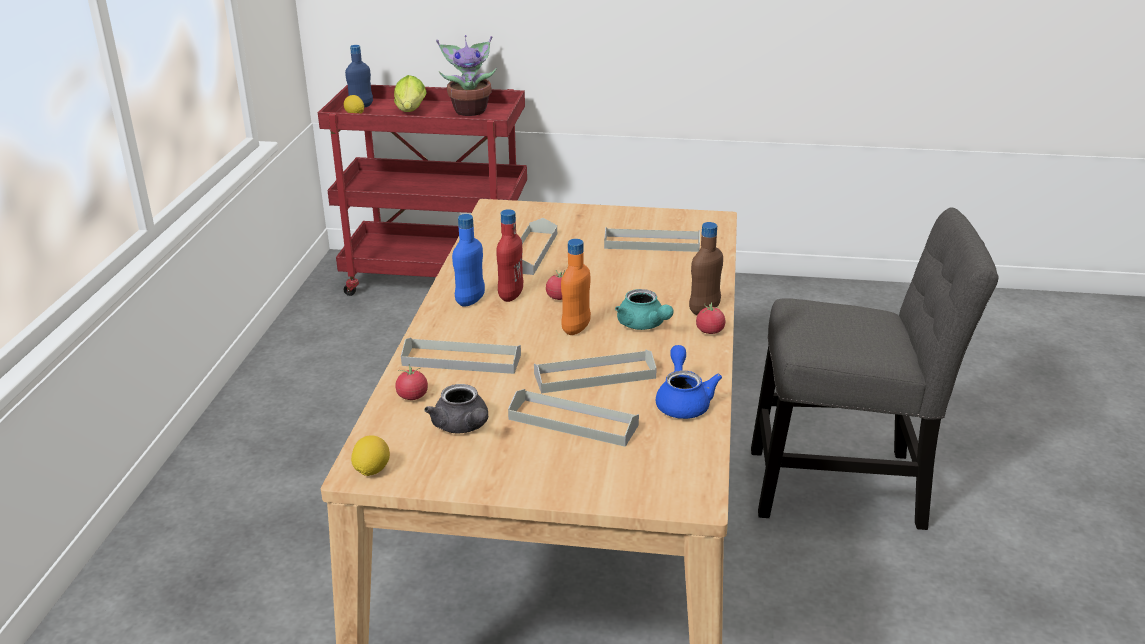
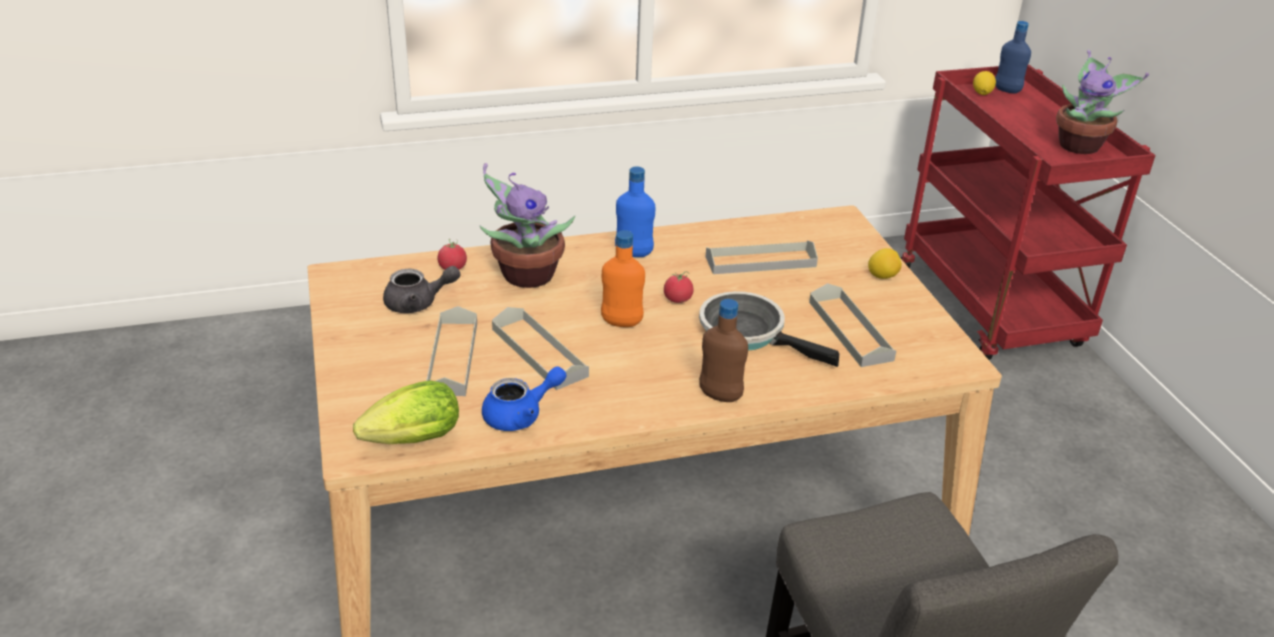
camera: 65 degrees right, 5 degrees up
lemon [351,435,390,476] -> lemon moved to [868,248,902,279]
lettuce [394,75,427,112] -> lettuce moved to [353,380,459,444]
grey tray [401,337,521,374] -> potted plant [480,163,575,288]
grey teapot [424,384,488,433] -> grey teapot turned 135 degrees counterclockwise [383,266,461,313]
red bottle [496,209,523,302] -> none
turquoise teapot [615,289,673,330] -> none
tomato [696,302,725,334] -> none
none -> frying pan [699,291,839,367]

